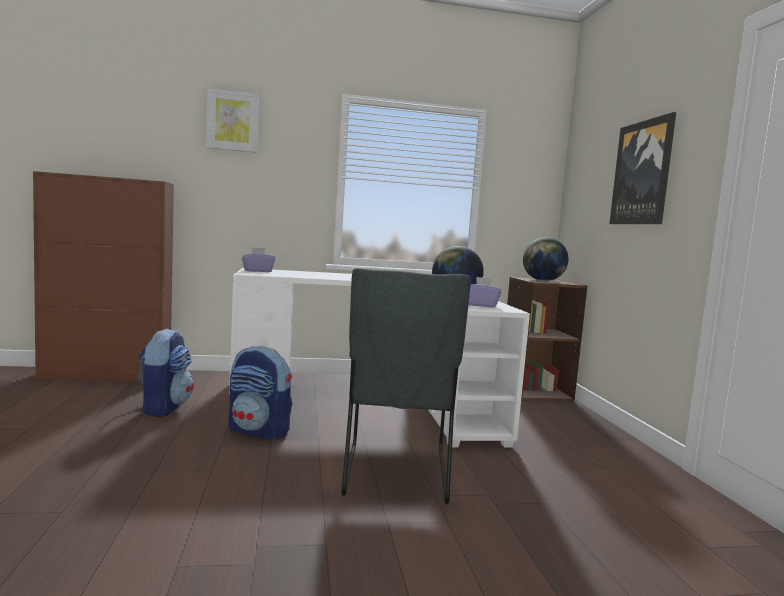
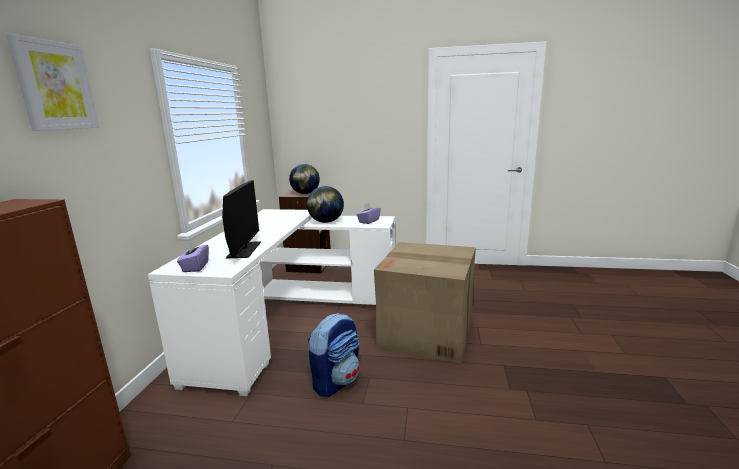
camera: 70 degrees left, 10 degrees up
backpack [138,329,194,417] -> none
grey chair [342,268,471,504] -> cardboard box [374,242,476,363]
picture [609,112,676,224] -> none
none -> monitor [222,180,261,258]

